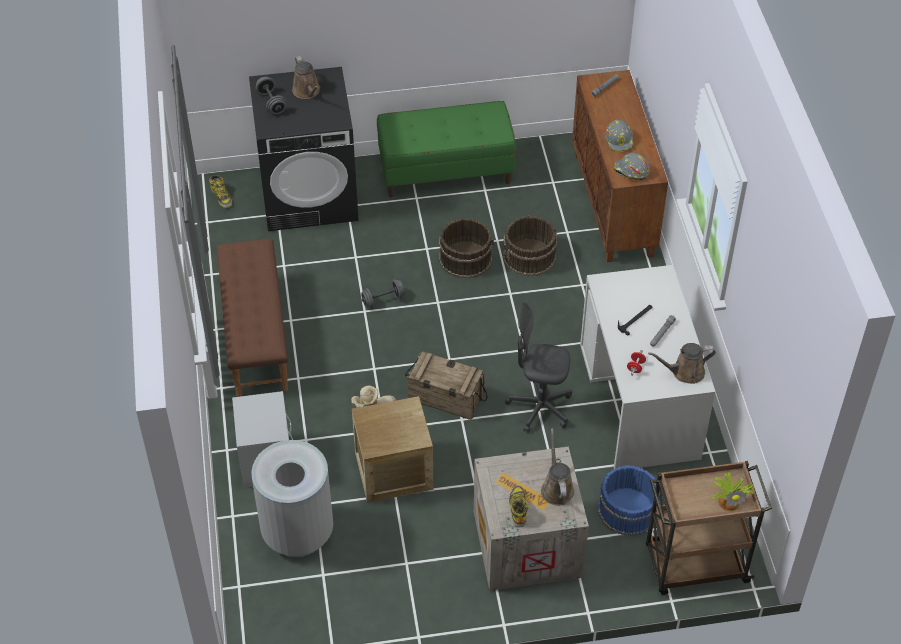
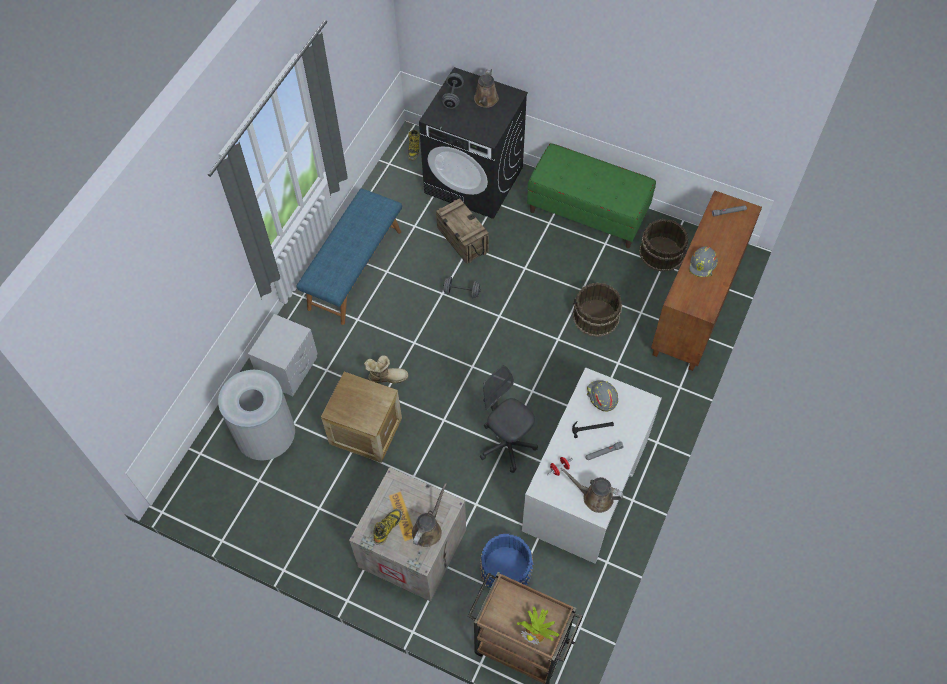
camera: 35 degrees right, 10 degrees up
brown bench [217,239,288,397] -> blue bench [297,188,402,325]
crate [405,351,487,420] -> crate moved to [436,198,489,264]
brown bucket [439,218,494,278] -> brown bucket moved to [639,219,688,272]
grey hard hat [614,153,650,180] -> grey hard hat moved to [587,380,618,411]

